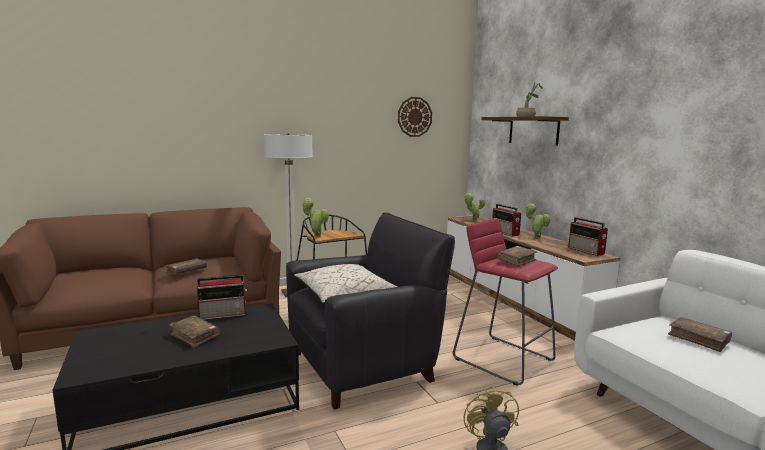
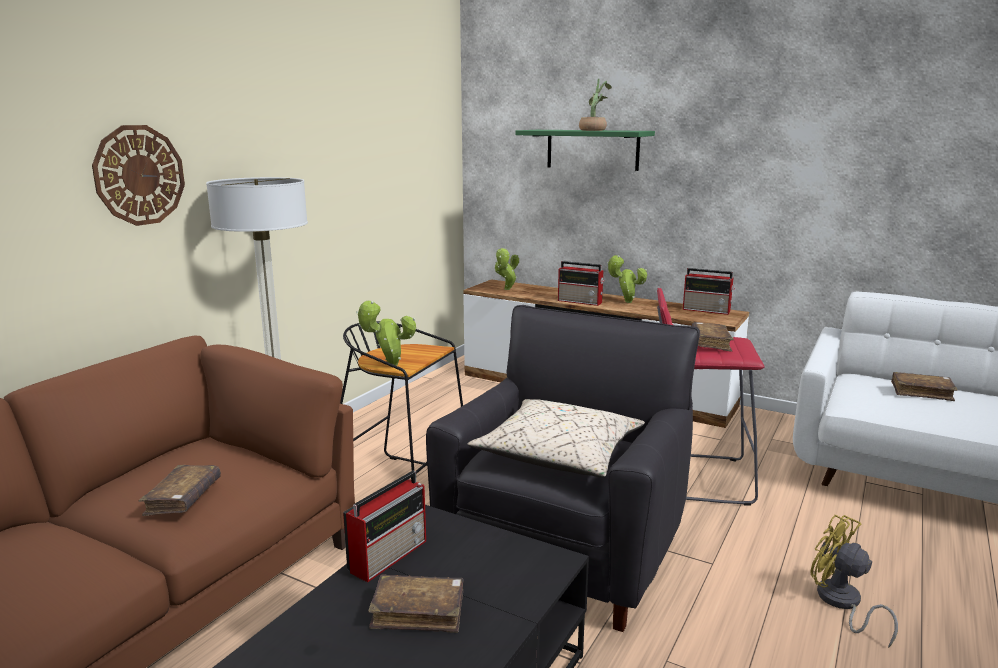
camera: 35 degrees left, 5 degrees up
wall clock [398,97,432,137] -> wall clock moved to [92,125,185,226]
brown shelf [481,116,569,146] -> green shelf [516,130,655,171]

